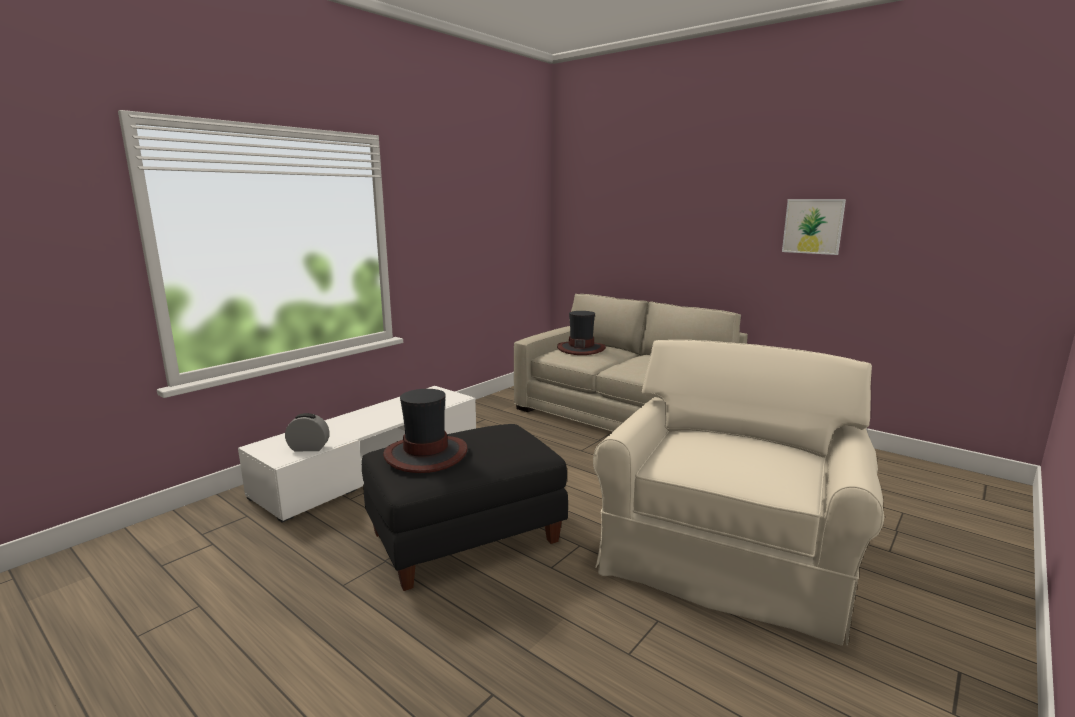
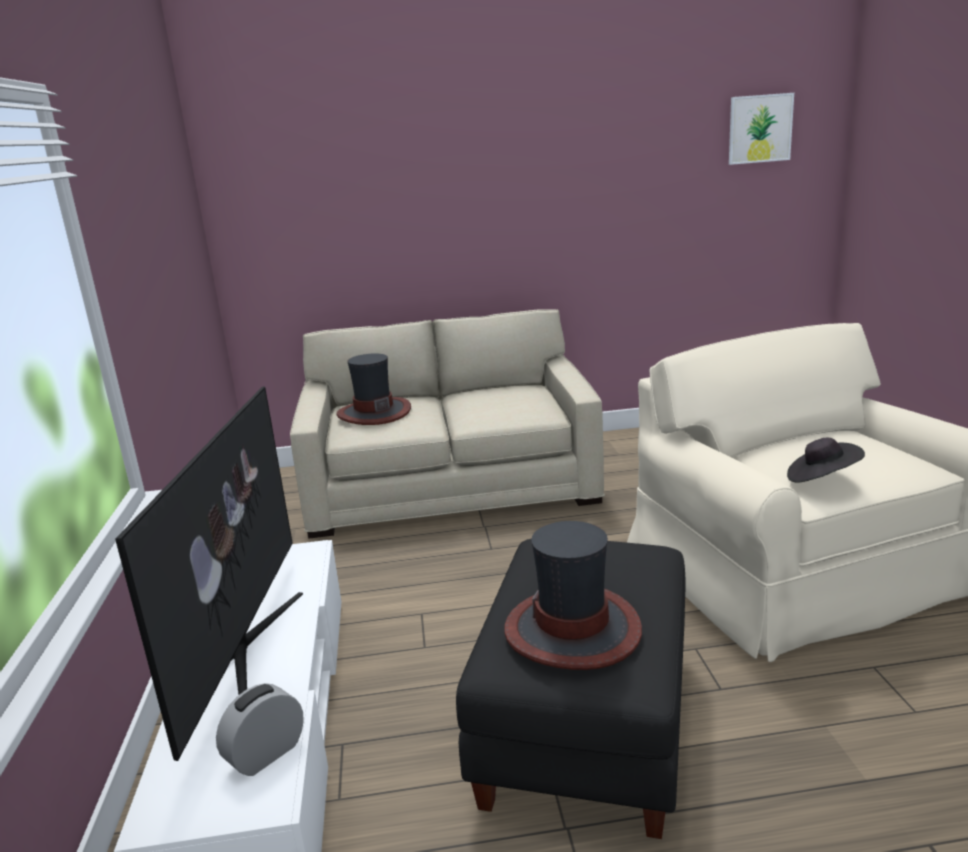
camera: 45 degrees left, 5 degrees up
picture [782,199,846,255] -> picture moved to [729,93,794,165]
none -> television [115,387,303,761]
none -> black hat [787,438,865,482]

